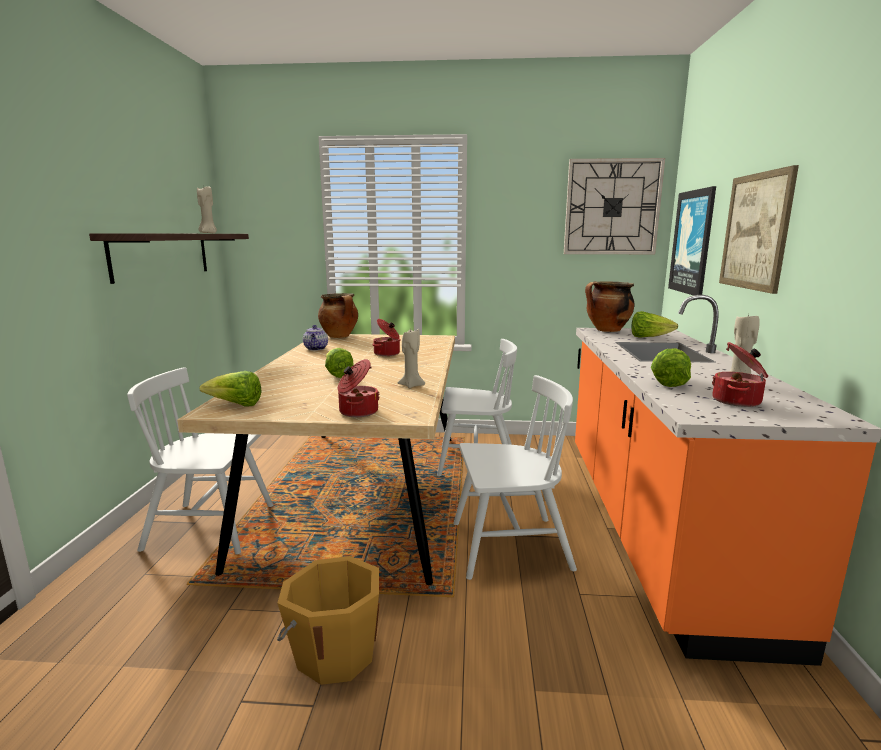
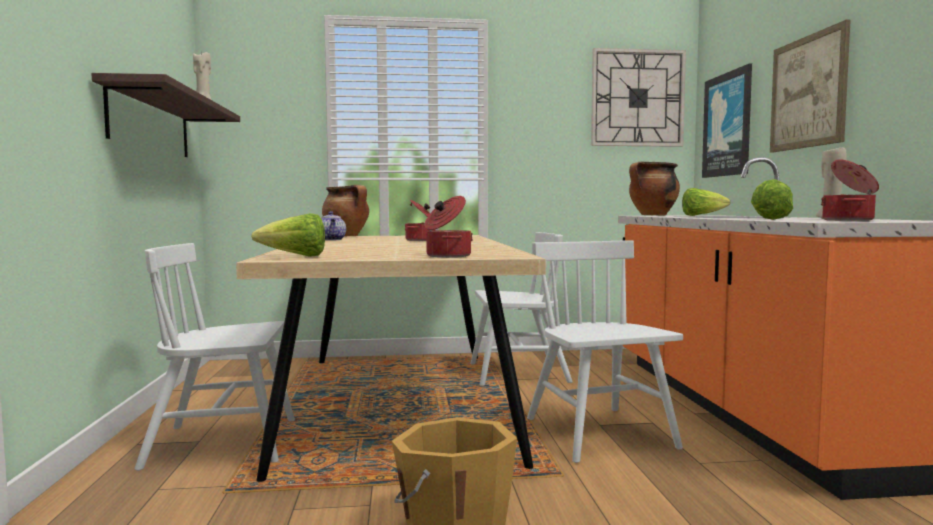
camera: 10 degrees left, 10 degrees down
lettuce [325,348,354,378] -> none
beige candle [398,328,425,388] -> none
white chair [453,375,577,580] -> white chair turned 90 degrees counterclockwise [527,240,683,463]

